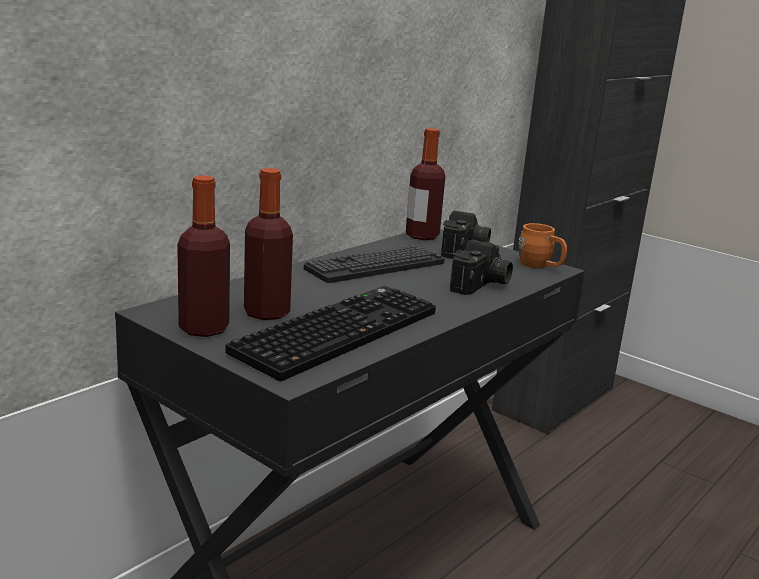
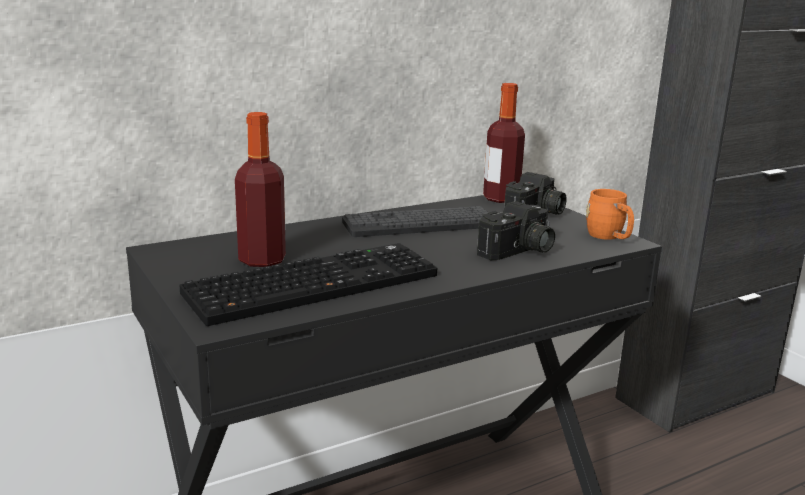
camera: 20 degrees right, 0 degrees up
bottle [177,175,230,337] -> none

